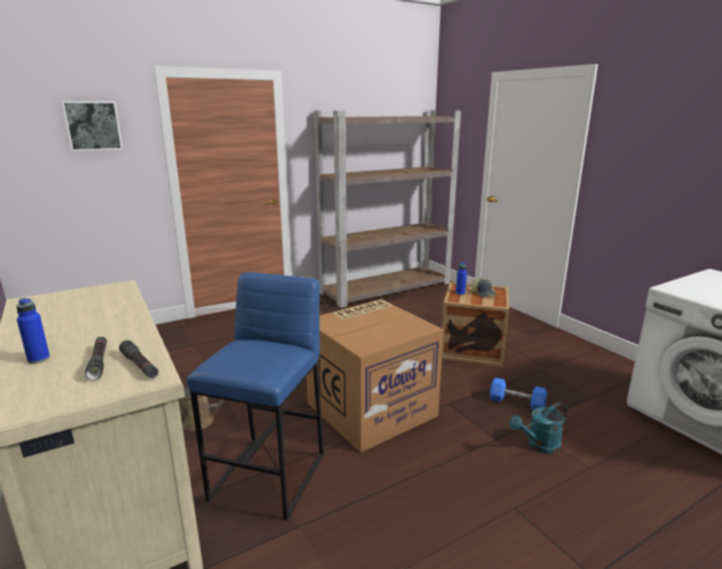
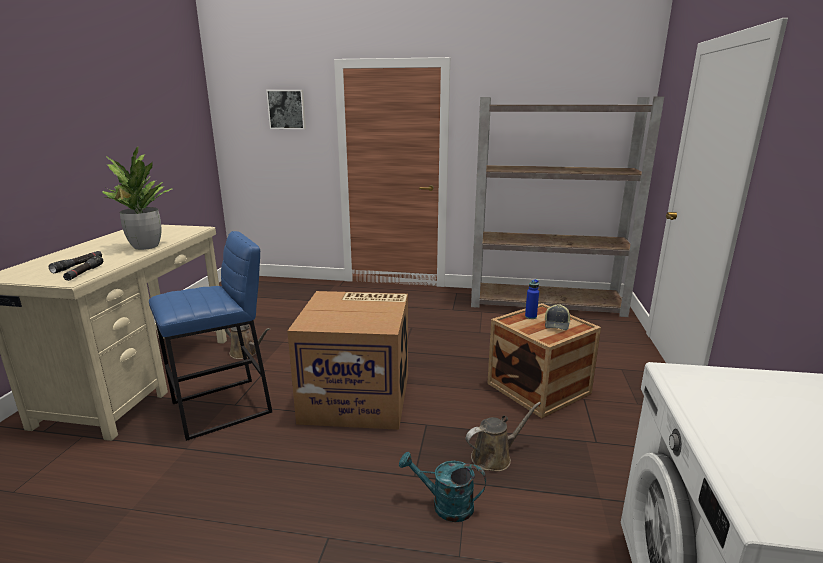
camera: 40 degrees right, 0 degrees up
blue bottle [16,298,50,364] -> none
blue dumbbell [490,378,547,410] -> brown watering can [466,402,541,472]
none -> potted plant [102,146,172,250]

